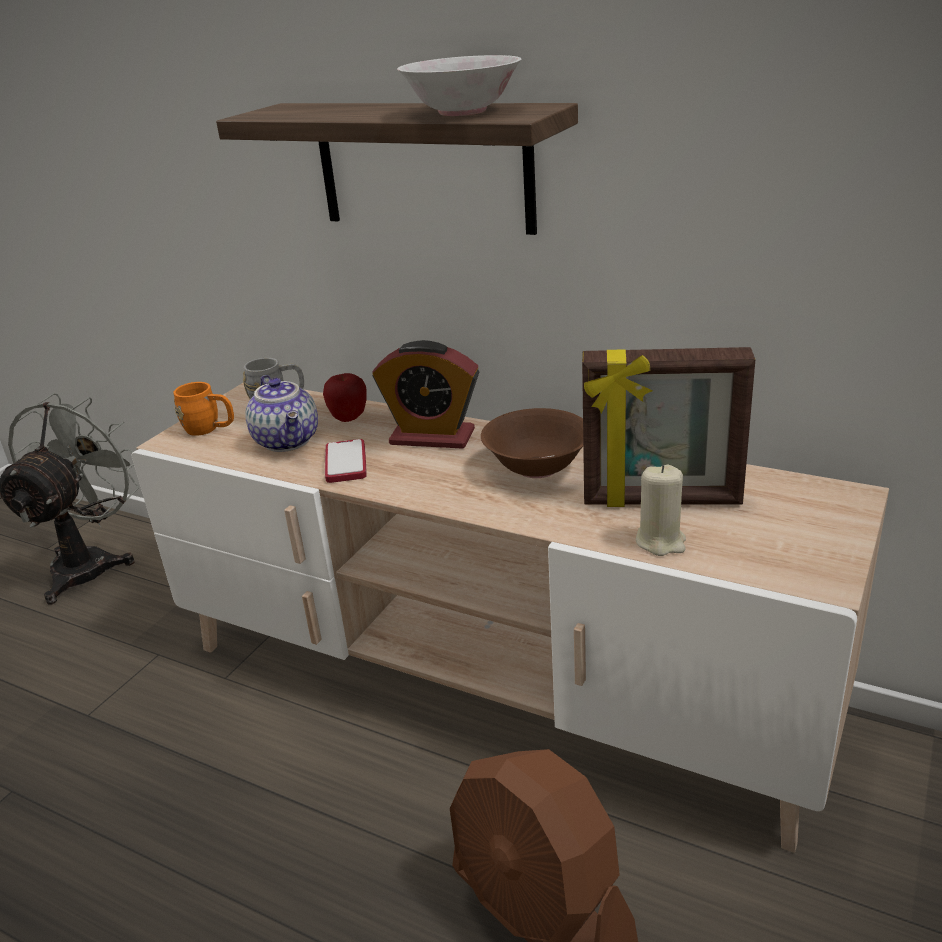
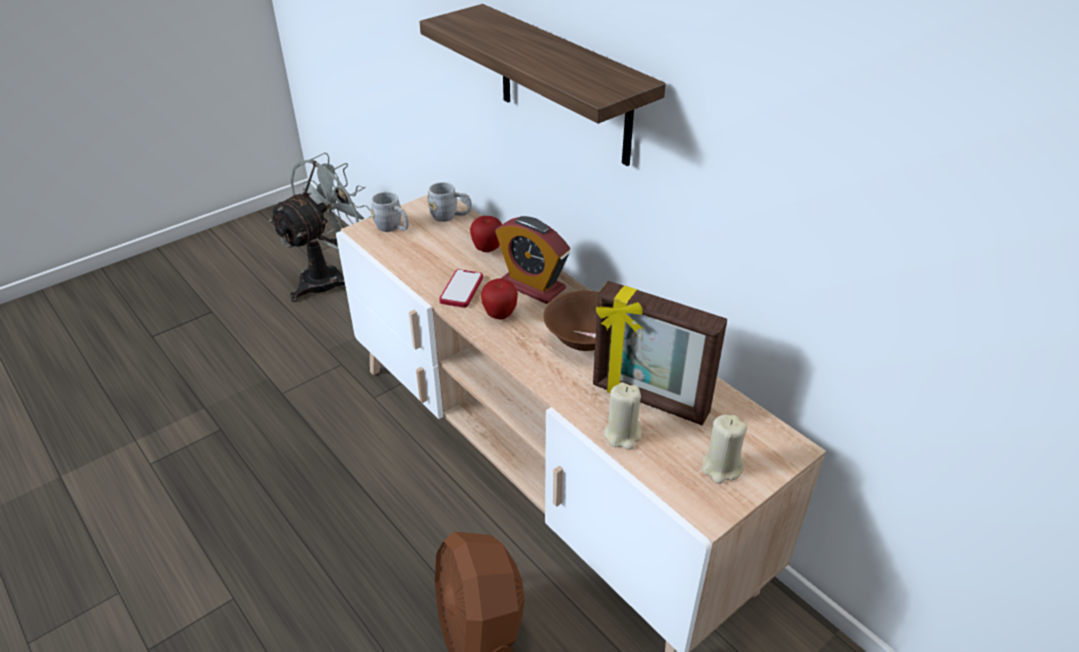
camera: 20 degrees right, 10 degrees up
orange mug [173,382,234,436] -> grey mug [371,192,408,232]
teapot [245,375,318,452] -> none
white bowl [397,55,521,116] -> none
none -> apple [481,278,518,320]
none -> beige candle [702,415,747,484]

